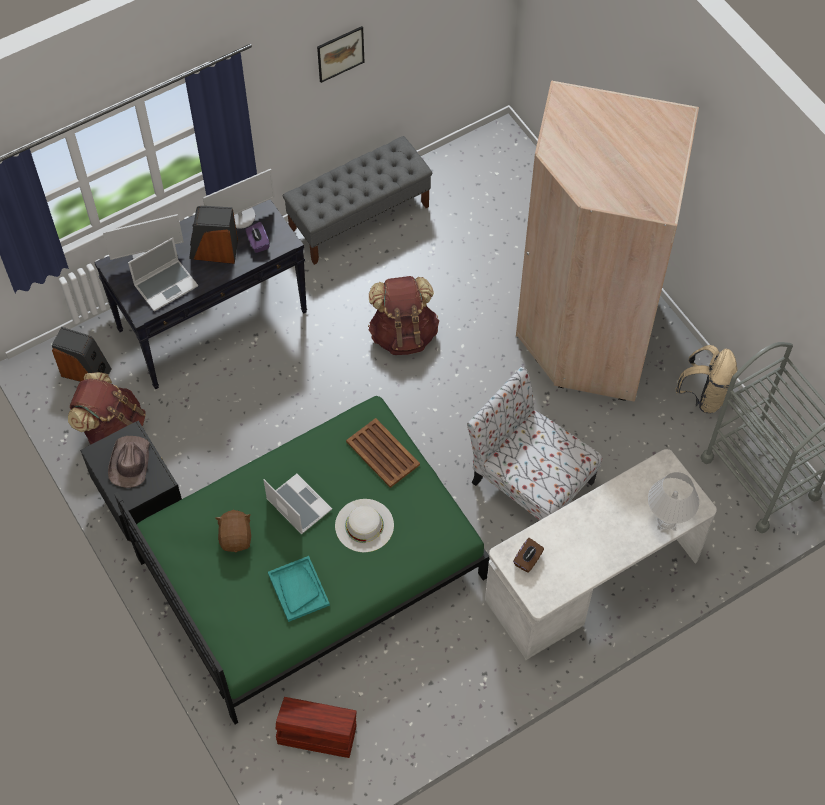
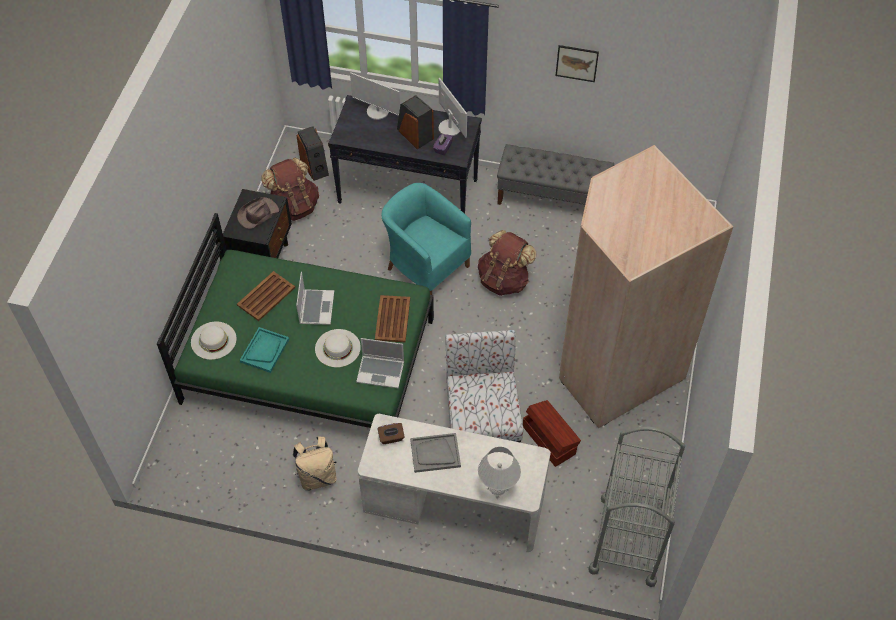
camera: 45 degrees right, 5 degrees down
laptop [128,237,198,311] -> laptop moved to [356,338,404,388]
monitor [203,169,275,229] -> monitor turned 135 degrees counterclockwise [439,78,467,138]
brown plush toy [215,509,251,552] -> brown tray [237,271,295,321]
brown storage box [275,697,357,758] -> brown storage box moved to [523,400,581,467]
beige backpack [676,345,737,413] -> beige backpack moved to [293,436,337,491]
none -> white hat [191,322,237,360]
none -> turquoise armchair [382,183,471,295]
none -> grey tray [410,433,461,473]

